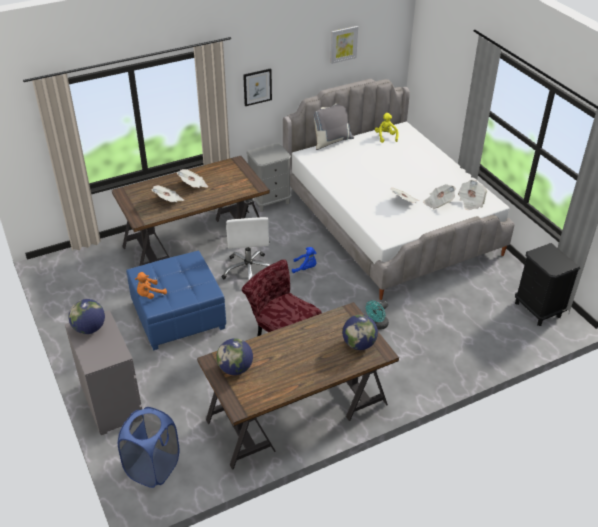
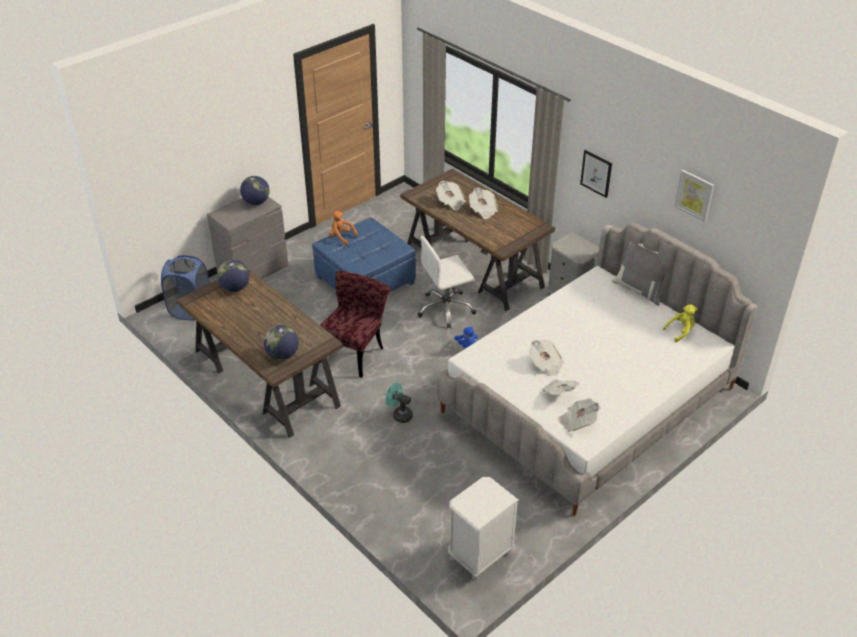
camera: 75 degrees right, 0 degrees up
black nightstand [515,243,580,326] -> white nightstand [448,477,519,580]

